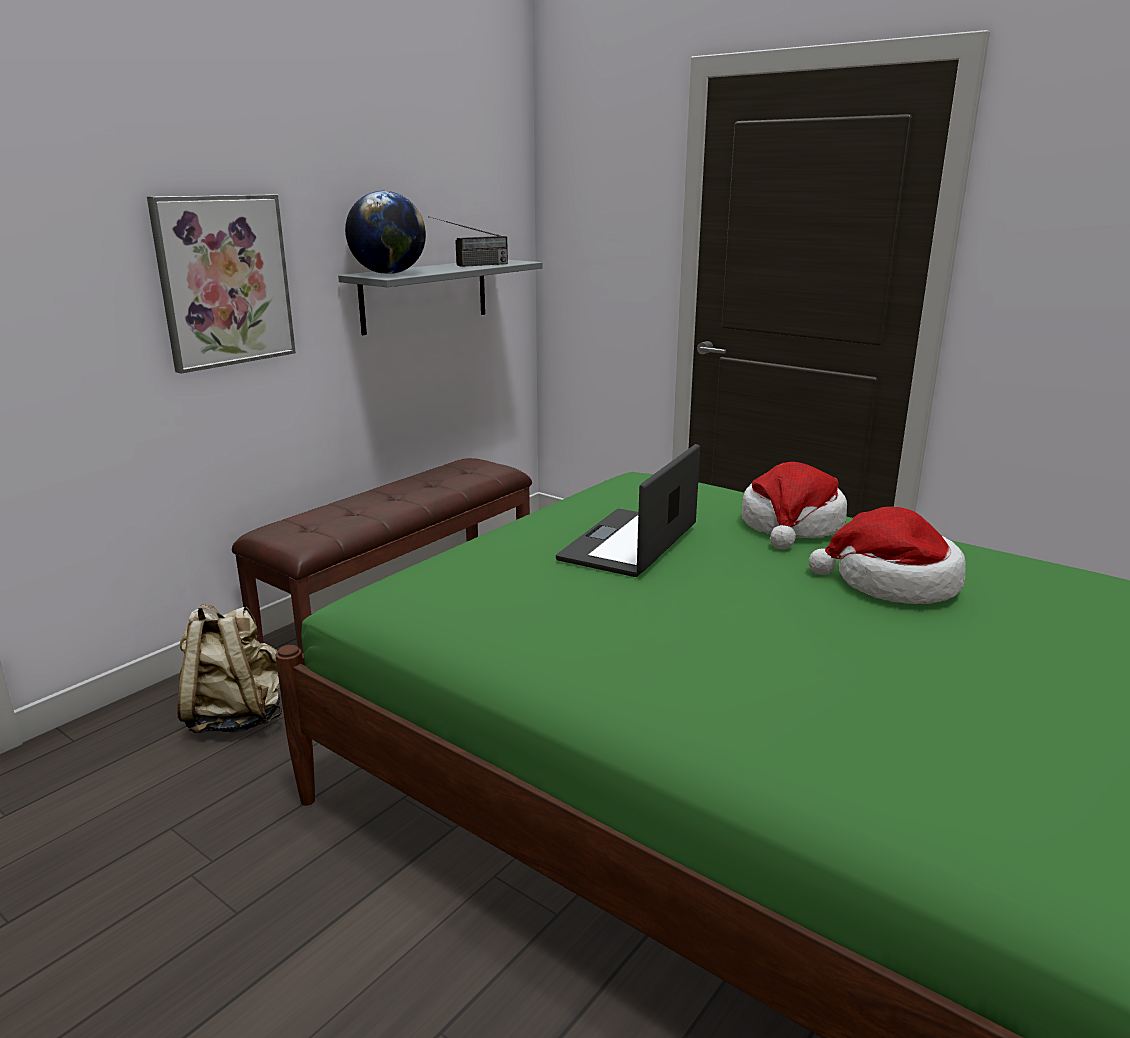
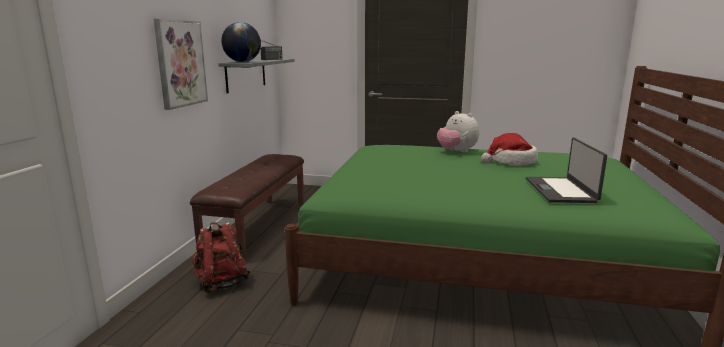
camera: 25 degrees left, 5 degrees down
beige backpack [177,604,282,733] -> red backpack [192,222,252,293]
laptop [556,444,700,577] -> laptop moved to [526,138,607,203]
hat [742,462,847,550] -> plush toy [437,111,479,153]

